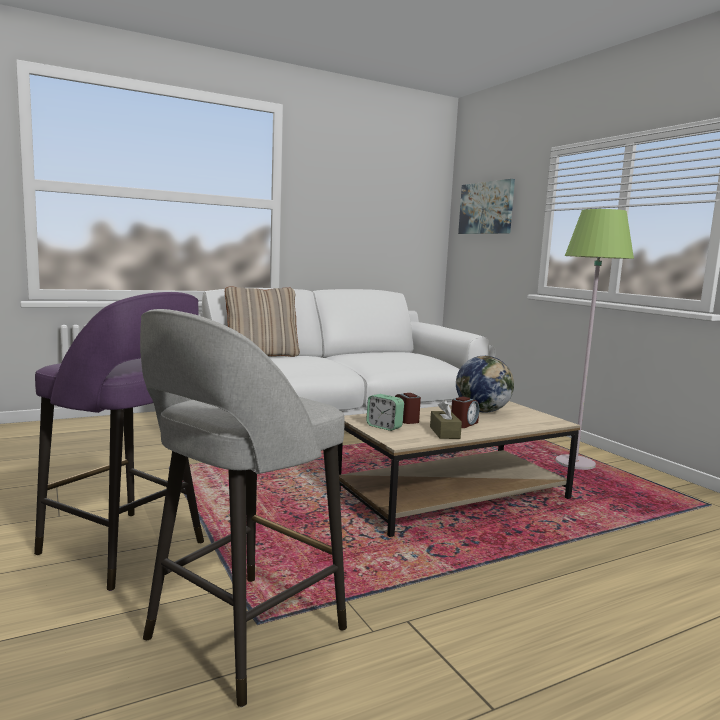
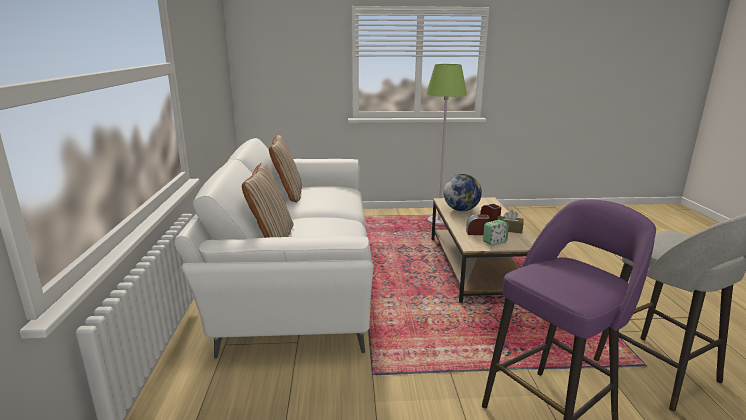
camera: 65 degrees left, 10 degrees up
picture [458,179,515,234] -> none
none -> beige pillow [269,135,302,203]

